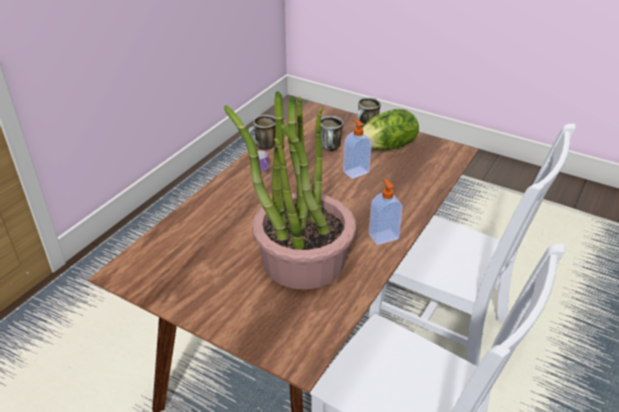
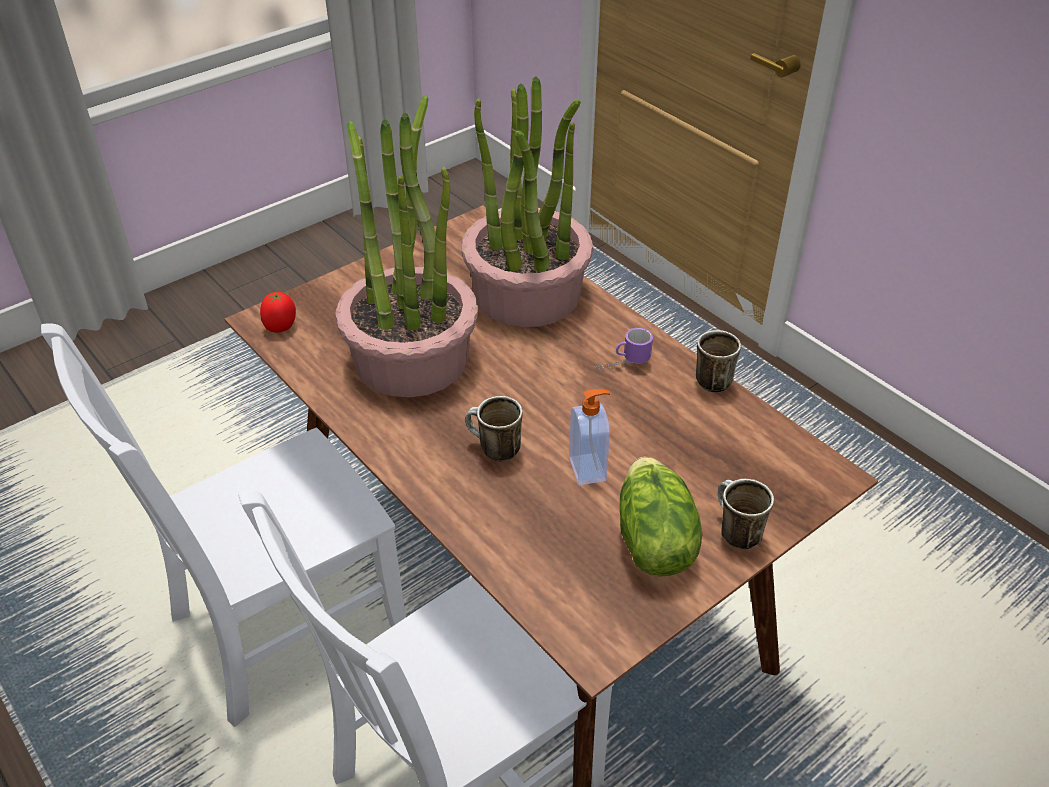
camera: 110 degrees right, 5 degrees up
mug [321,116,343,151] -> mug moved to [465,396,523,462]
soap dispenser [369,179,403,245] -> none
none -> tomato [260,292,296,333]
none -> potted plant [461,76,593,327]

